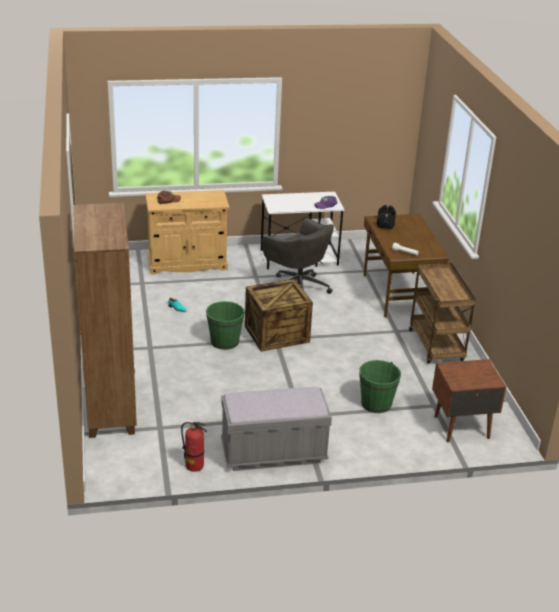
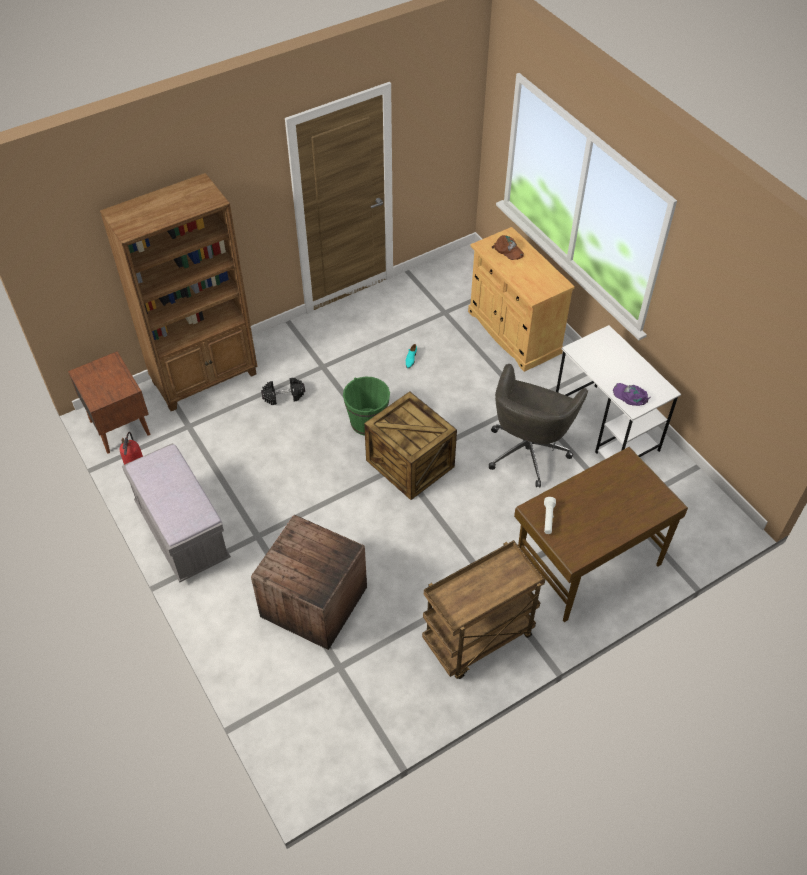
camera: 70 degrees right, 20 degrees up
green bucket [359,360,401,413] -> crate [251,515,367,650]
black dumbbell [377,205,396,229] -> black dumbbell moved to [261,378,305,405]
brown nightstand [432,359,506,442] -> brown nightstand moved to [68,351,150,453]

